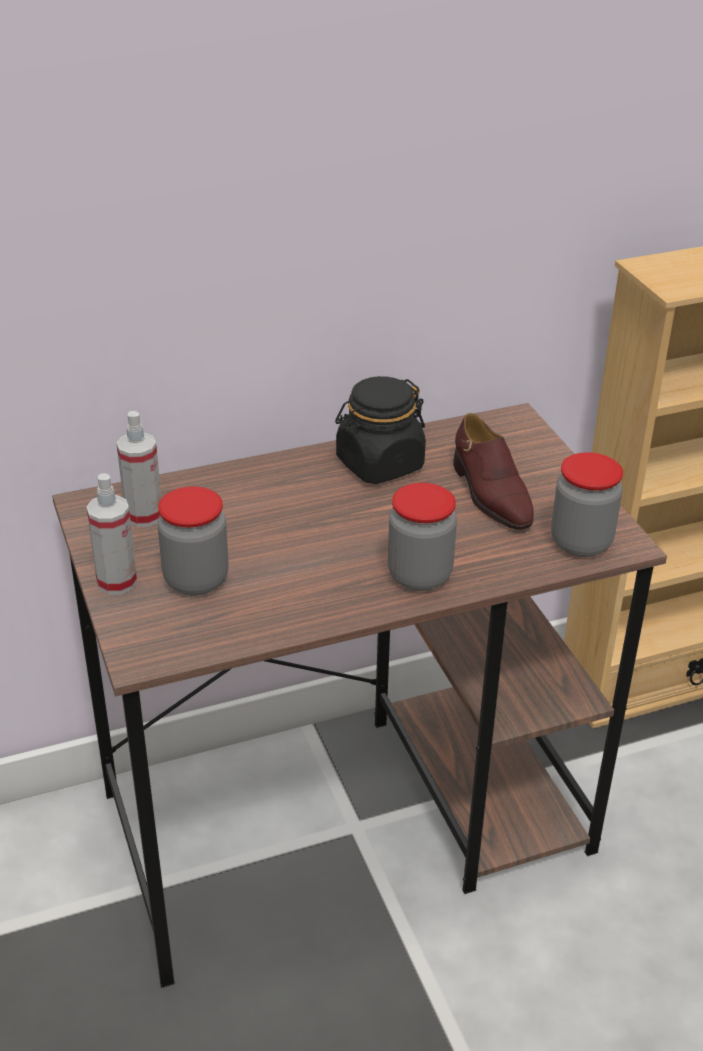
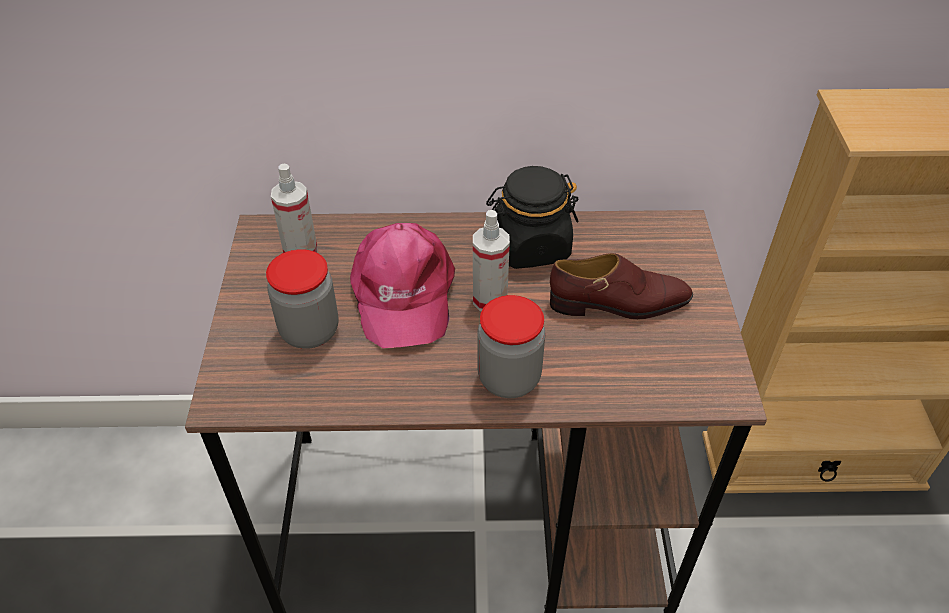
camera: 20 degrees right, 10 degrees up
spray bottle [87,473,137,595] -> spray bottle moved to [473,210,510,311]
brown shoe [453,413,534,530] -> brown shoe turned 90 degrees counterclockwise [550,253,693,320]
jar [551,452,623,557] -> none
none -> pink cap [350,223,455,348]

